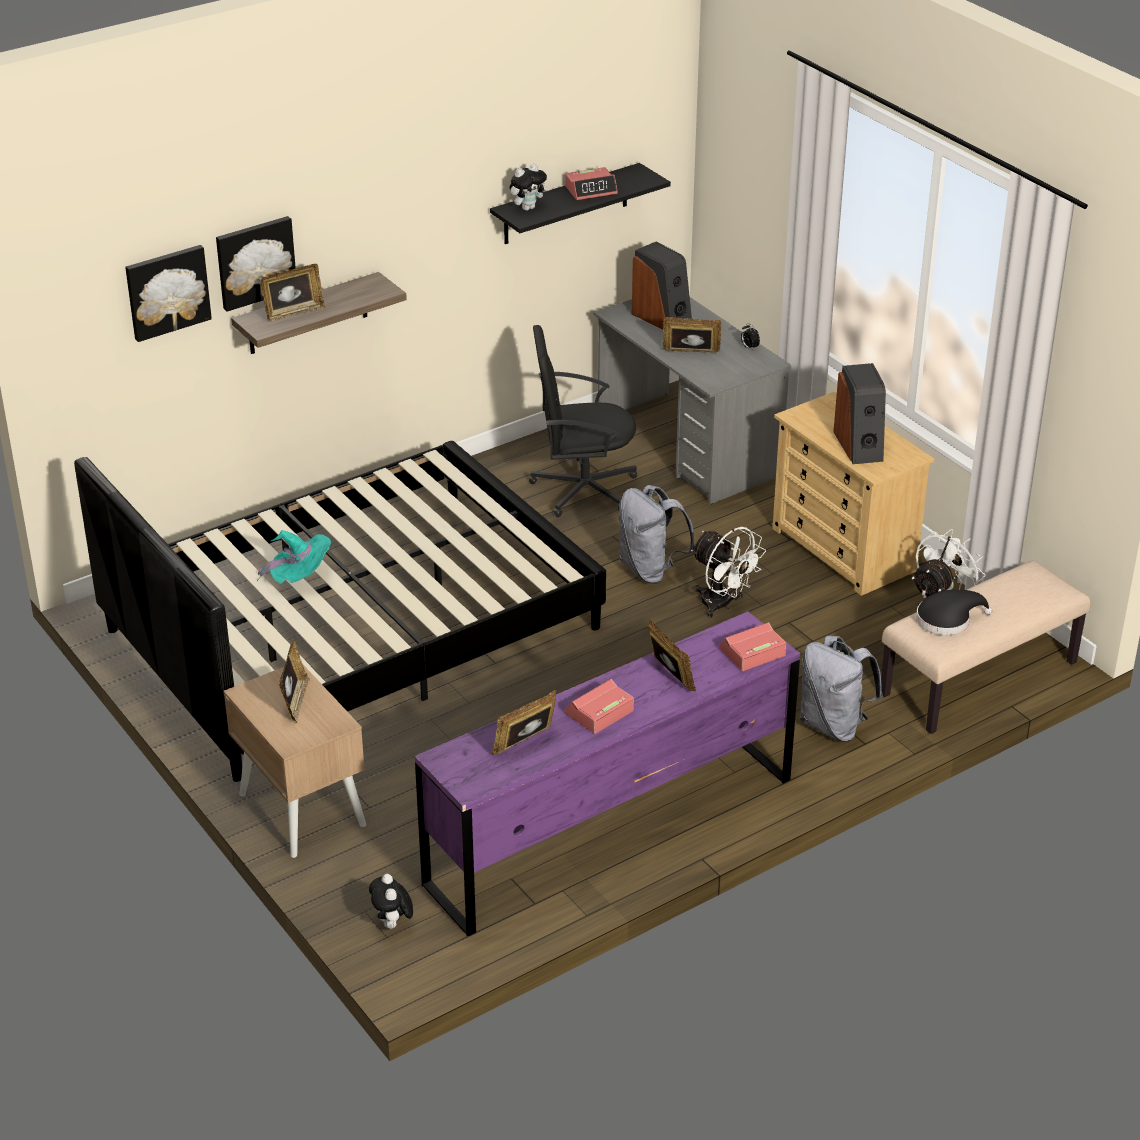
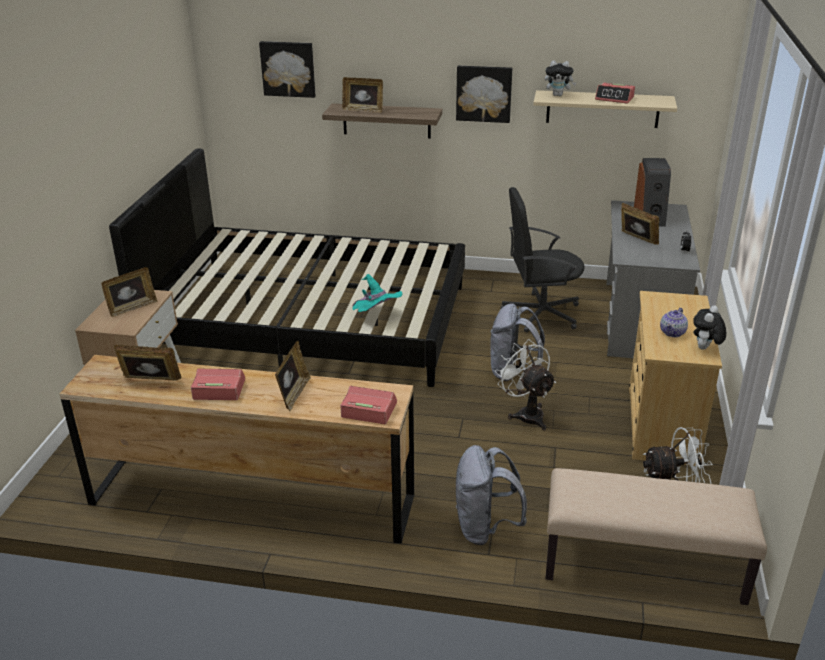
camera: 45 degrees right, 5 degrees down
picture [216,216,296,312] -> picture moved to [456,66,512,123]
turquoise hat [257,530,331,584] -> turquoise hat moved to [352,274,402,312]
plush toy [369,874,413,929] -> plush toy moved to [693,305,726,350]
purple dresser [415,611,800,937] -> brown dresser [60,355,414,544]
black shelf [490,163,671,244] -> beige shelf [533,90,677,128]
black office chair [529,325,637,517] -> black office chair turned 45 degrees counterclockwise [500,187,585,333]
white fan [691,527,766,618] -> white fan turned 150 degrees clockwise [495,339,556,431]
speaker [833,363,886,464] -> teapot [660,308,688,337]
black hat [916,589,992,635] -> none

